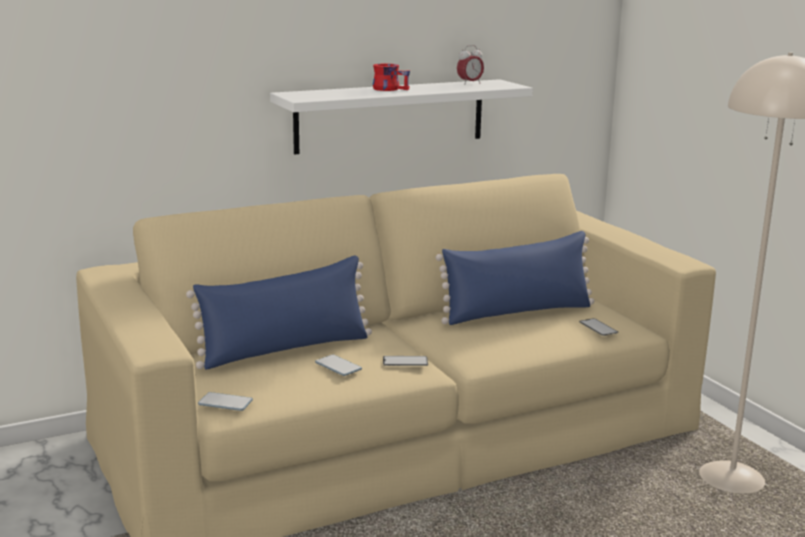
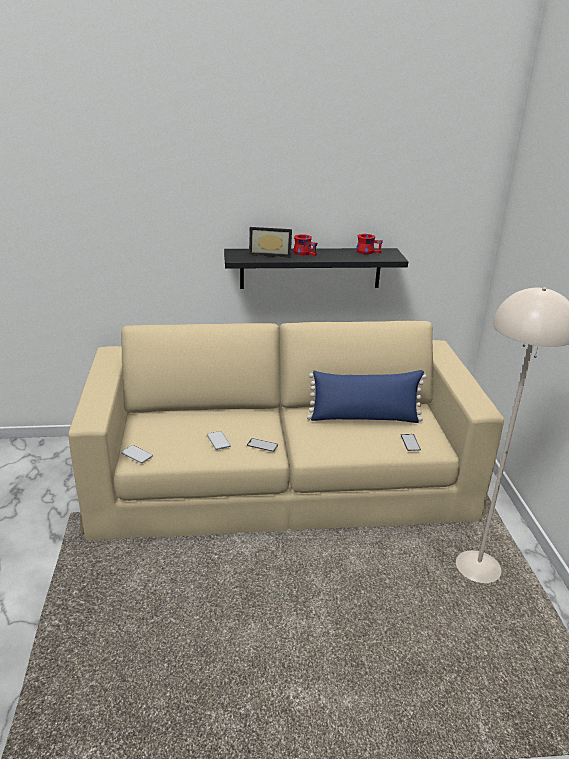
camera: 20 degrees right, 10 degrees up
blue pillow [186,256,372,370] -> none
white shelf [270,79,533,154] -> black shelf [224,248,408,289]
alarm clock [457,45,484,85] -> red mug [356,234,383,254]
none -> picture frame [249,227,292,257]

